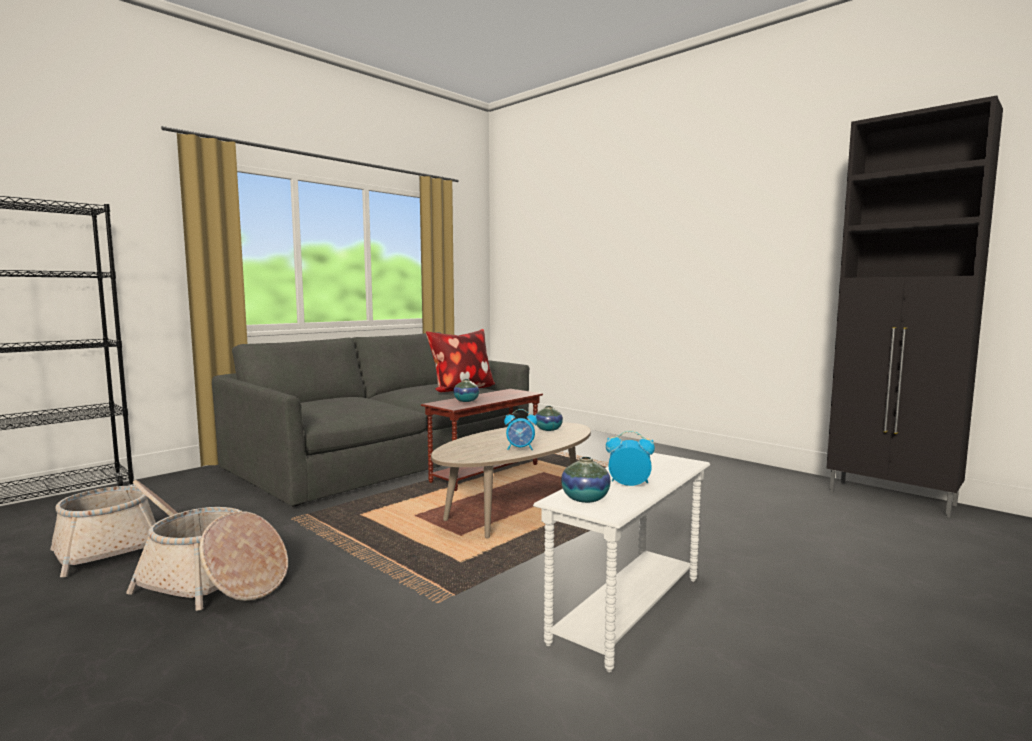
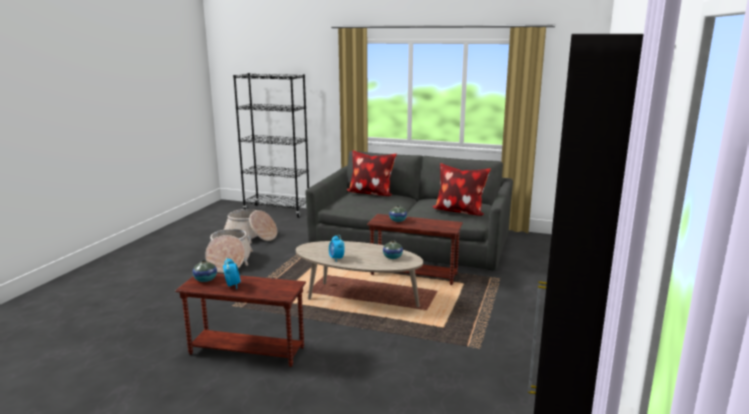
camera: 65 degrees right, 10 degrees up
white side table [533,453,710,672] -> brown side table [175,273,306,367]
none -> pillow [346,150,397,196]

